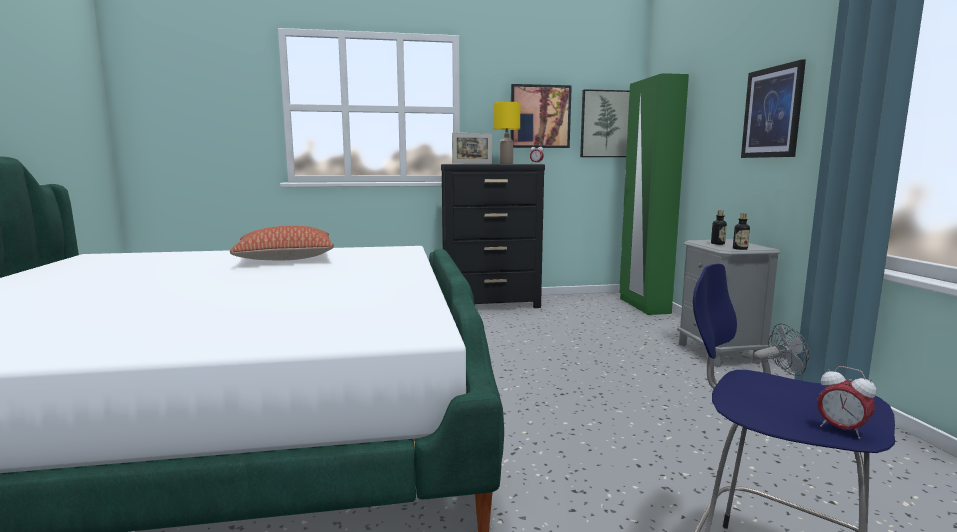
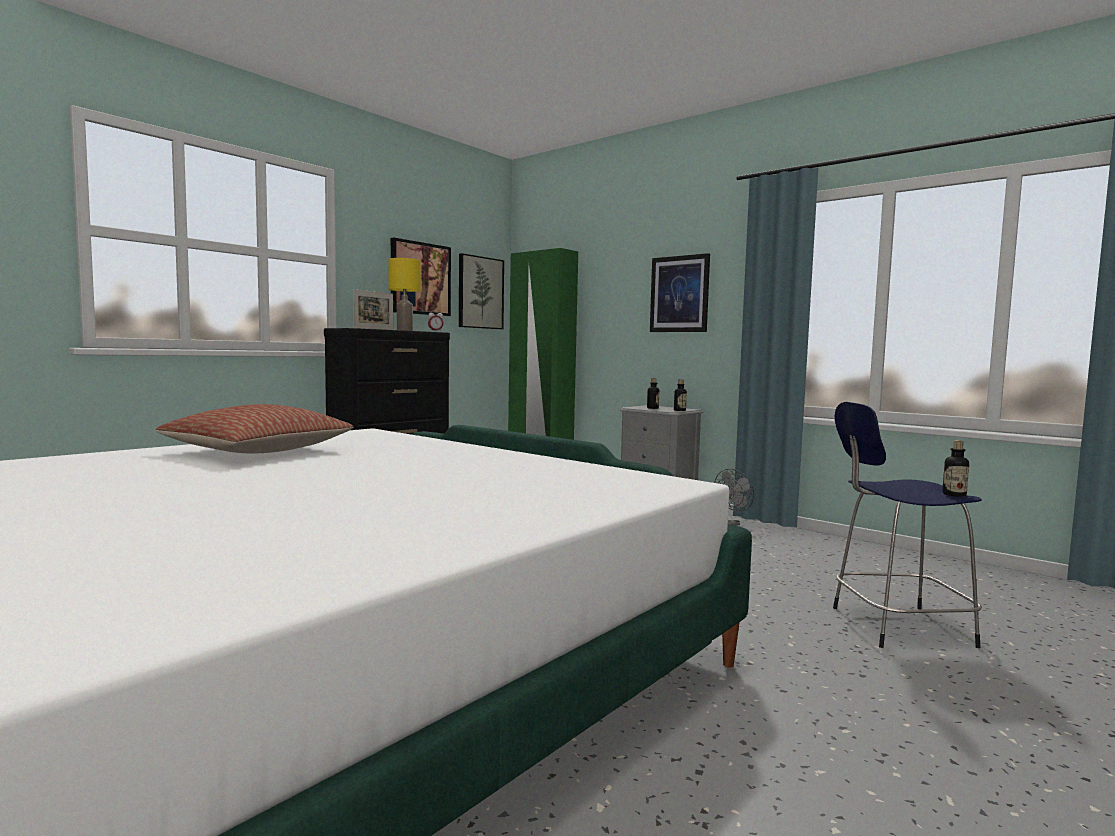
camera: 40 degrees left, 5 degrees down
alarm clock [817,366,877,439] -> bottle [942,440,969,497]

